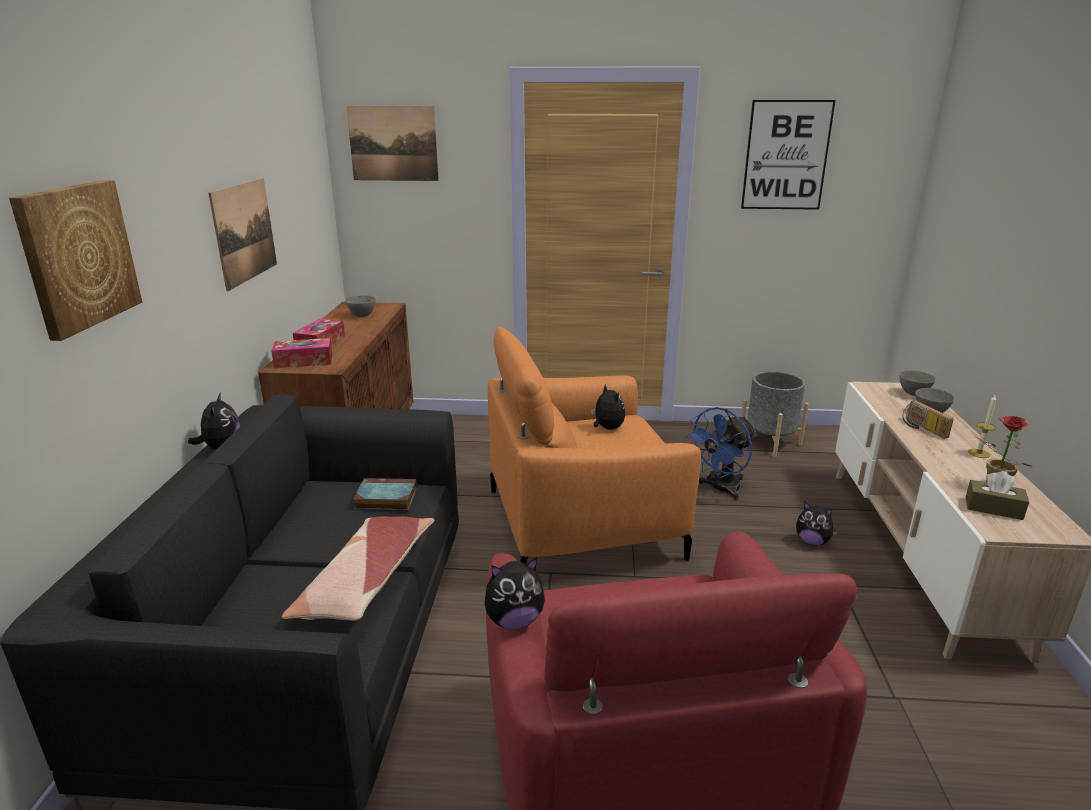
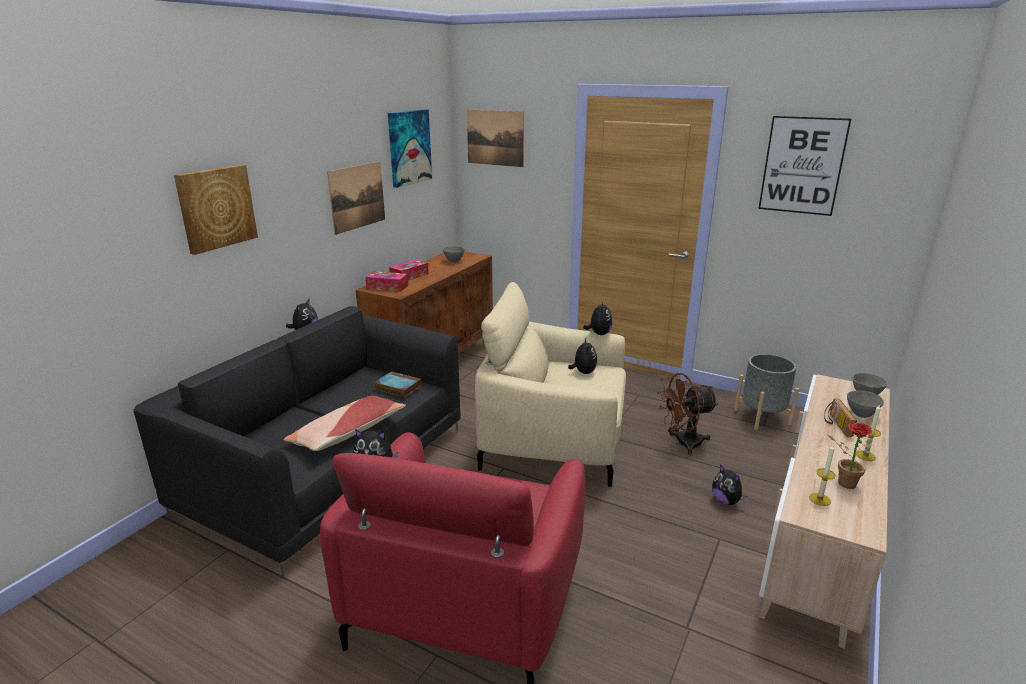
camera: 25 degrees right, 0 degrees up
orange armchair [488,327,701,564] -> beige armchair [475,282,626,487]
blue fan [685,407,757,501] -> brown fan [657,373,718,455]
brown tissue box [966,471,1029,520] -> candle [809,445,836,506]
none -> picture [388,109,432,188]
none -> plush toy [583,300,613,335]

